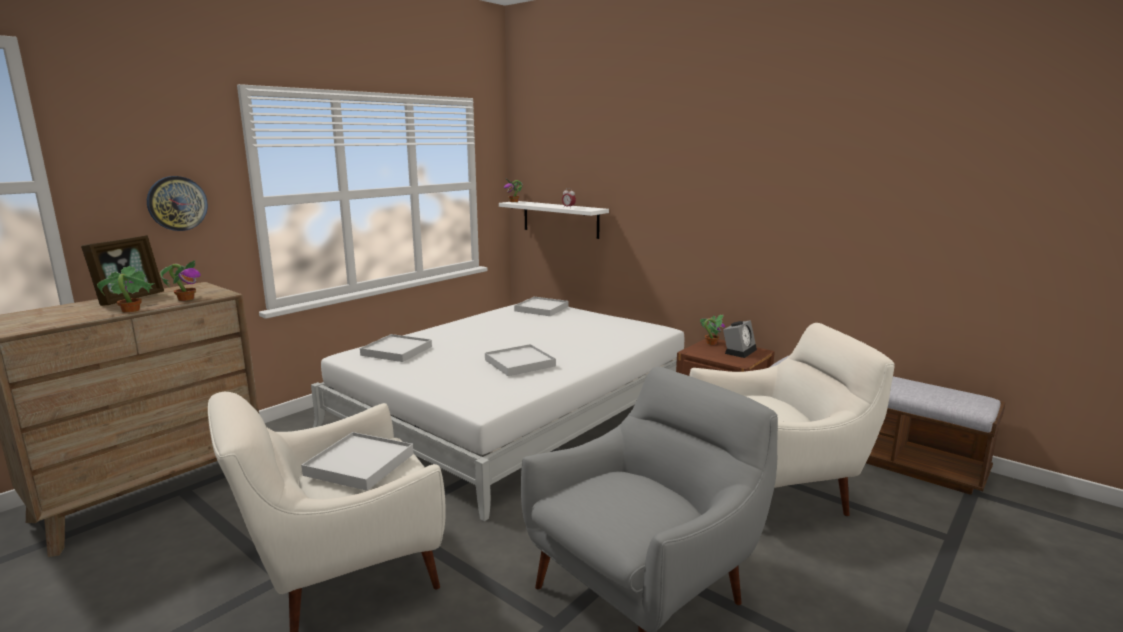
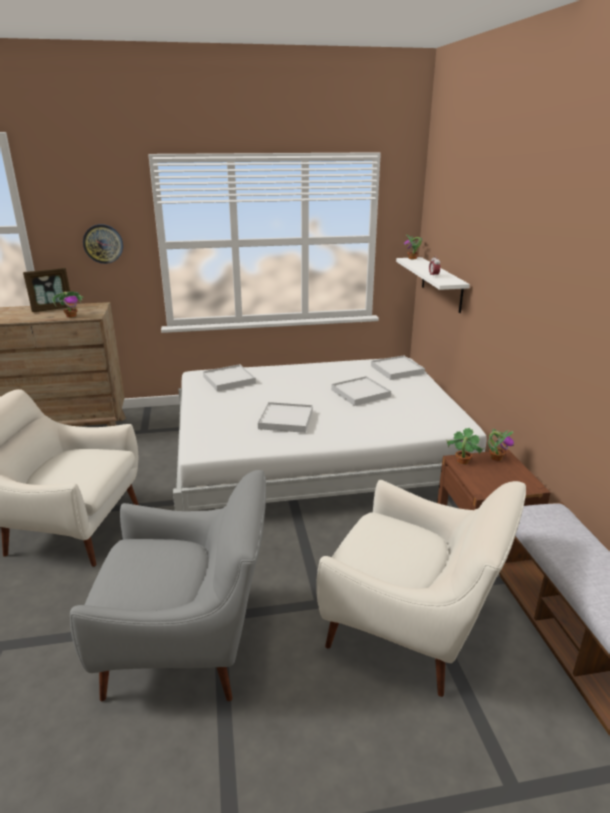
camera: 40 degrees right, 10 degrees up
potted plant [97,266,155,313] -> potted plant moved to [446,428,485,465]
white tray [301,432,414,491] -> white tray moved to [331,376,391,406]
alarm clock [723,320,757,358] -> none

